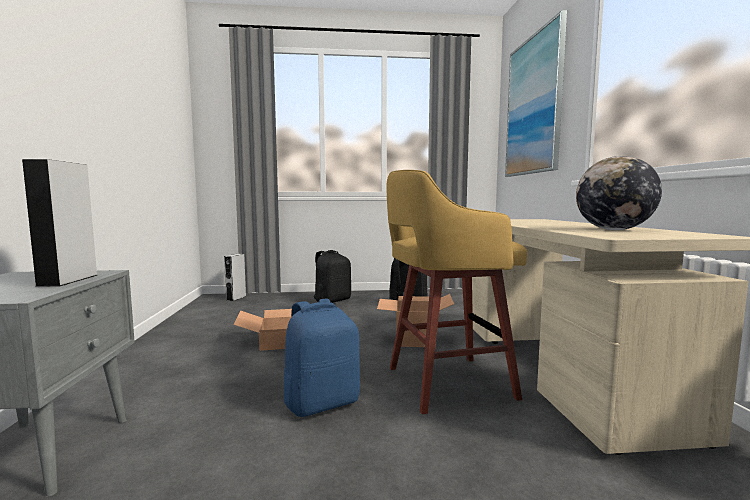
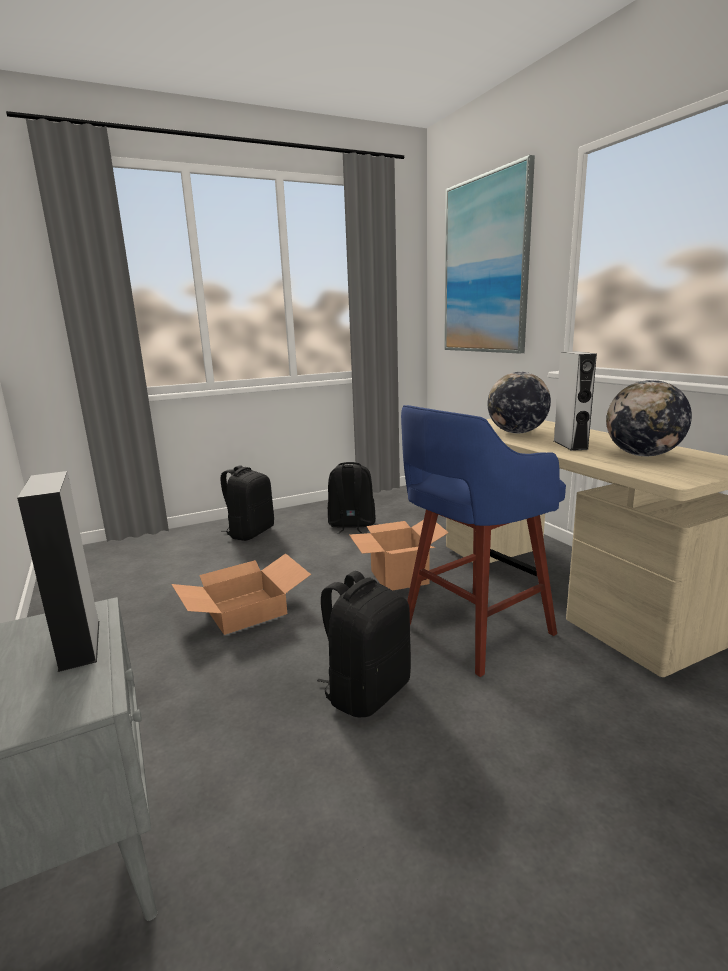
camera: 20 degrees left, 10 degrees up
grey speaker [224,254,246,301] -> grey speaker moved to [554,351,597,451]
blue backpack [284,298,360,417] -> black backpack [317,571,411,717]
yellow stool [387,170,527,414] -> blue stool [401,405,566,677]
none -> globe [488,372,551,433]

